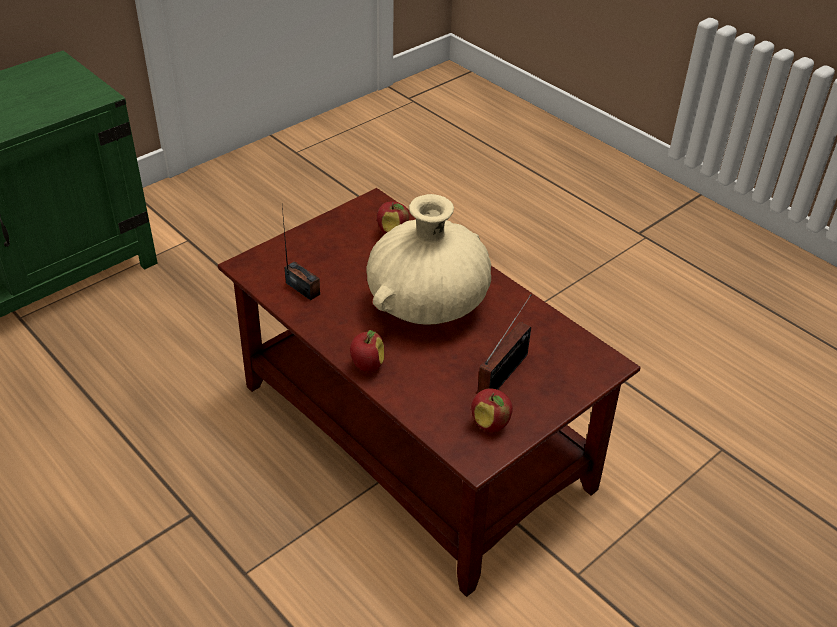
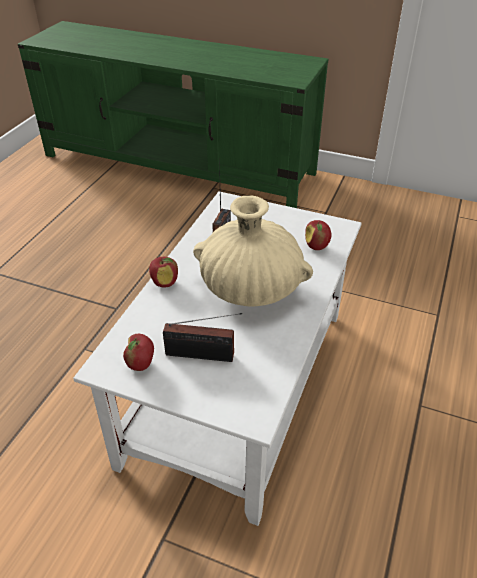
camera: 65 degrees right, 0 degrees up
brown coffee table [218,188,640,597] -> white coffee table [73,191,362,526]

